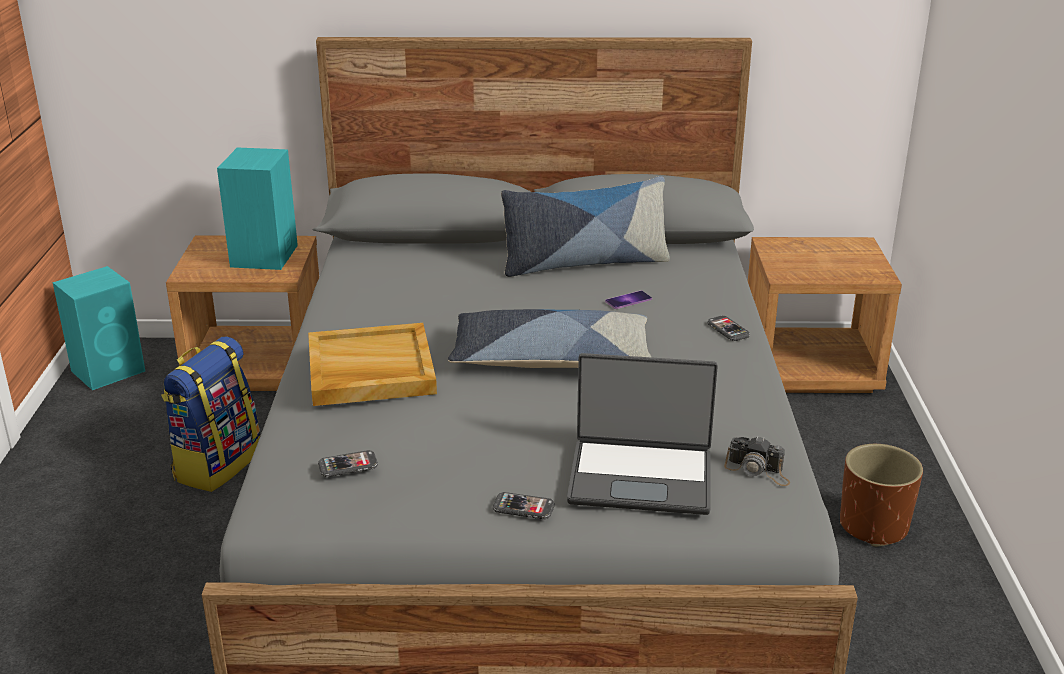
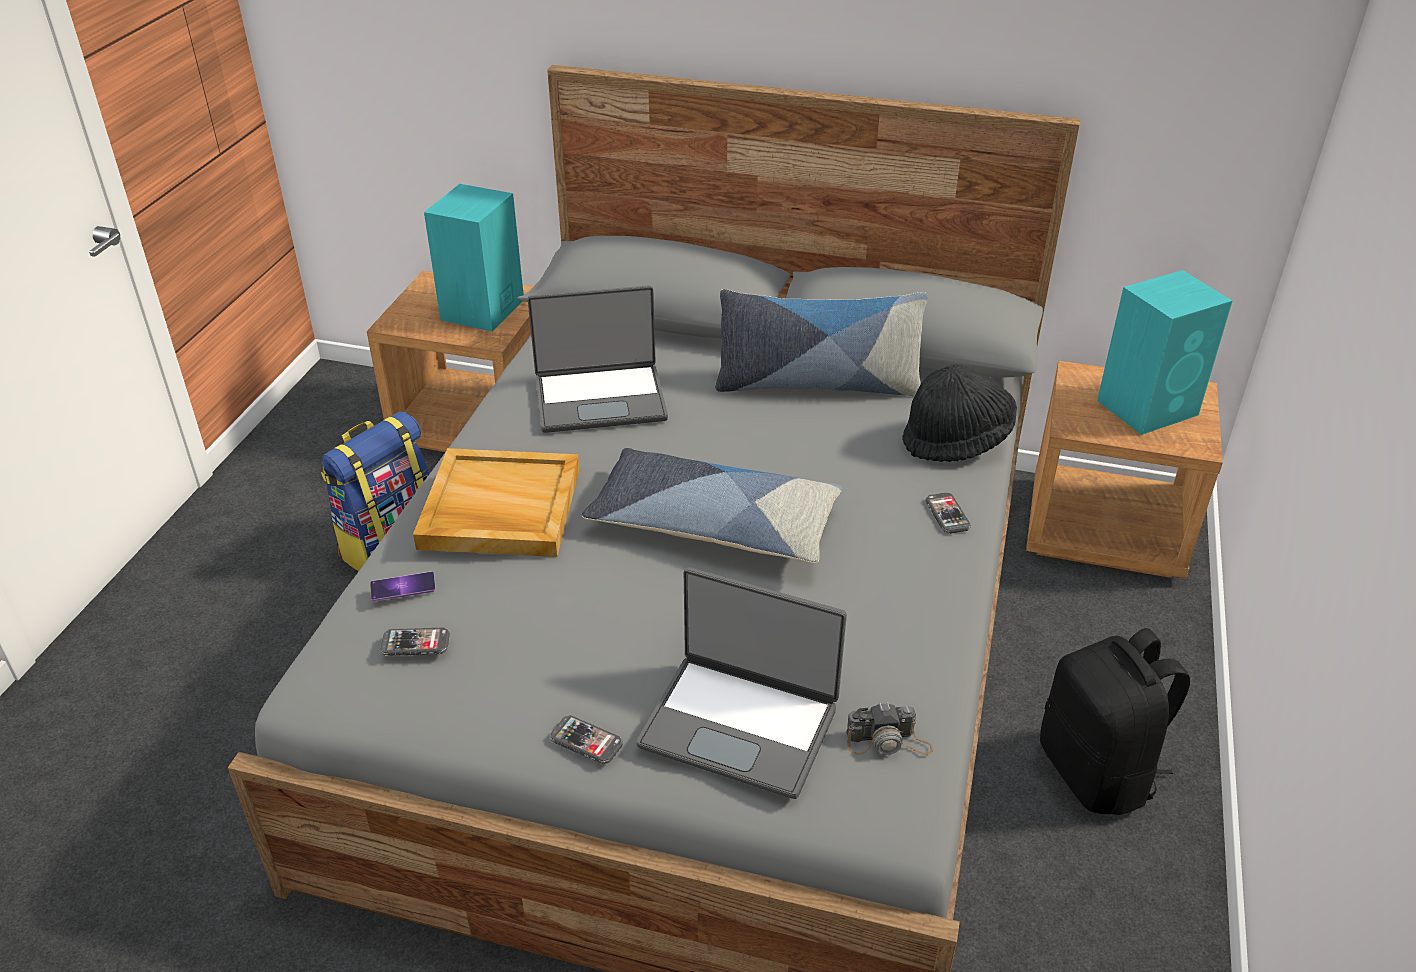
camera: 15 degrees right, 10 degrees up
turquoise speaker [53,266,145,390] -> turquoise speaker moved to [1097,270,1232,435]
phone [605,291,652,309] -> phone moved to [370,571,436,602]
camera [724,437,790,486] -> camera turned 45 degrees counterclockwise [846,702,934,755]
brown planter [840,444,923,547] -> black backpack [1040,628,1190,815]
none -> laptop [528,285,668,433]
none -> black hat [902,364,1017,462]

